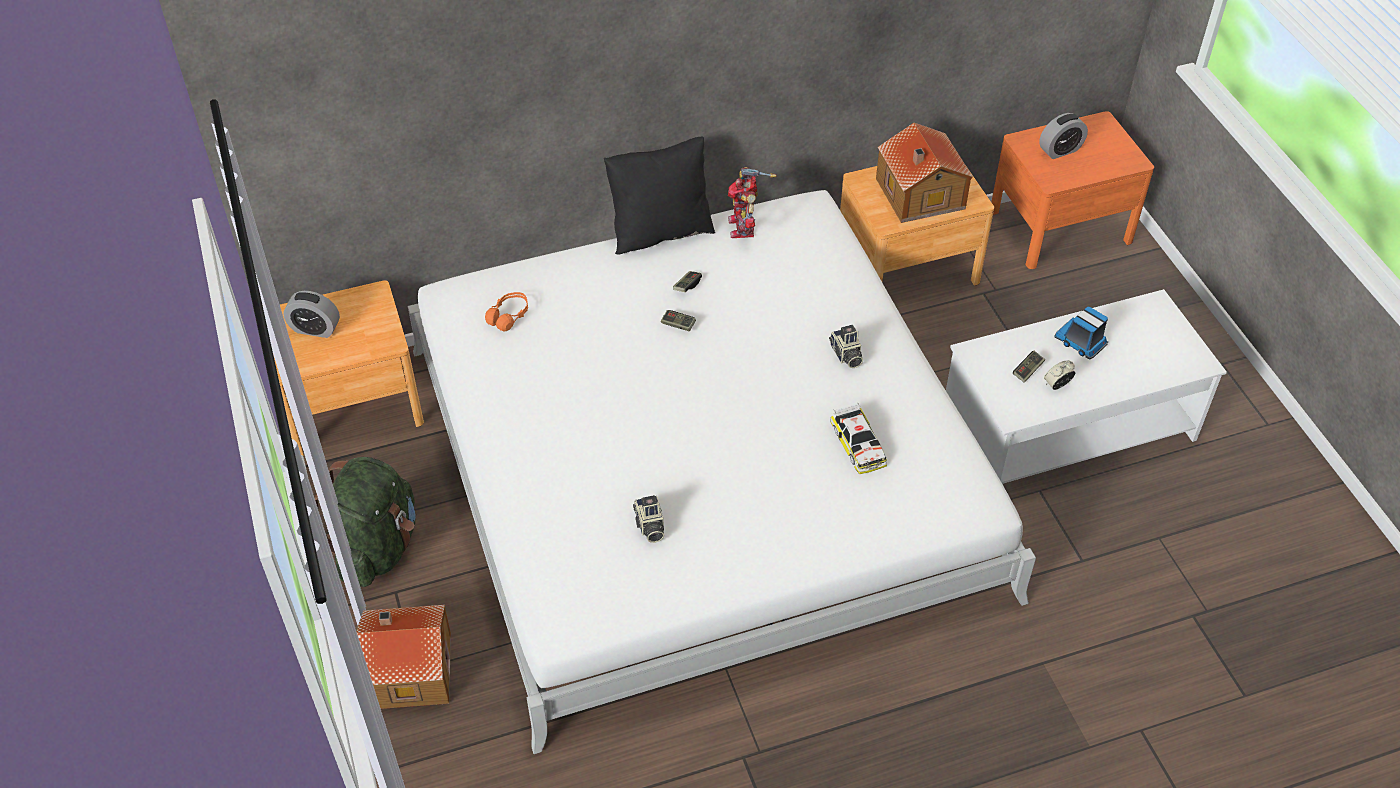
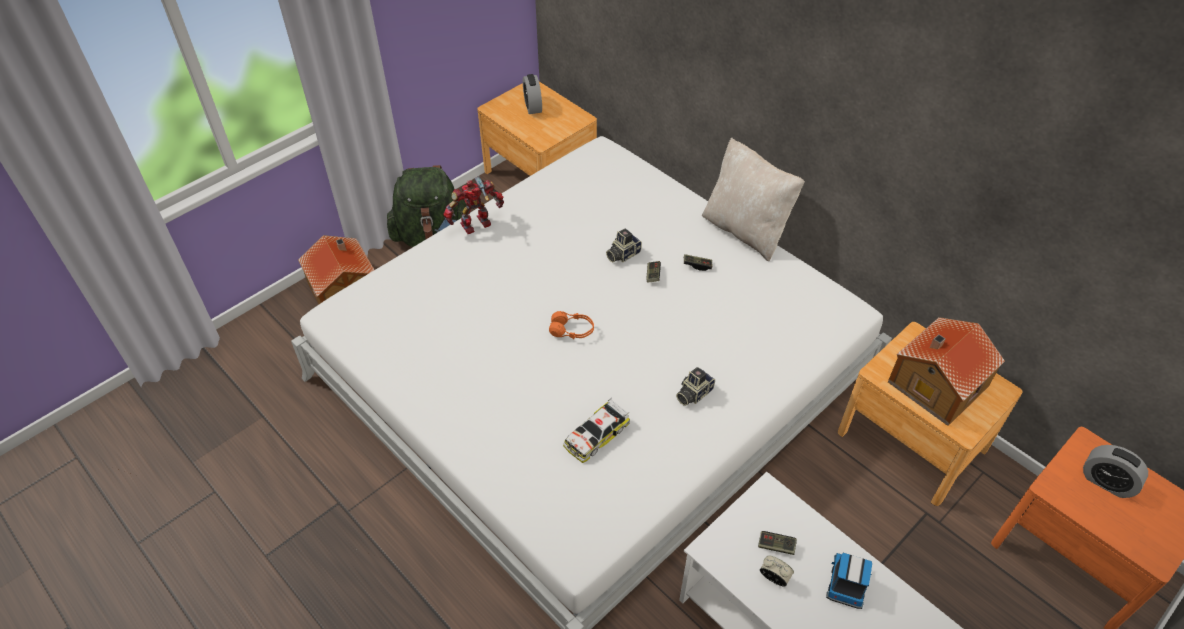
camera: 65 degrees right, 0 degrees up
orange headphones [485,292,528,332] -> orange headphones moved to [549,311,594,339]
black pillow [604,137,715,255] -> beige pillow [702,137,805,261]
camera [633,495,664,543] -> camera moved to [606,229,642,262]
toy robot [728,167,776,238] -> toy robot moved to [444,176,504,234]

